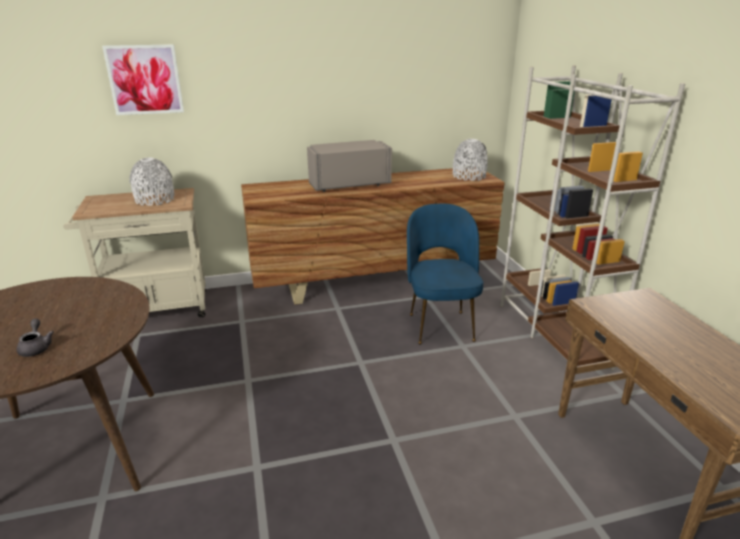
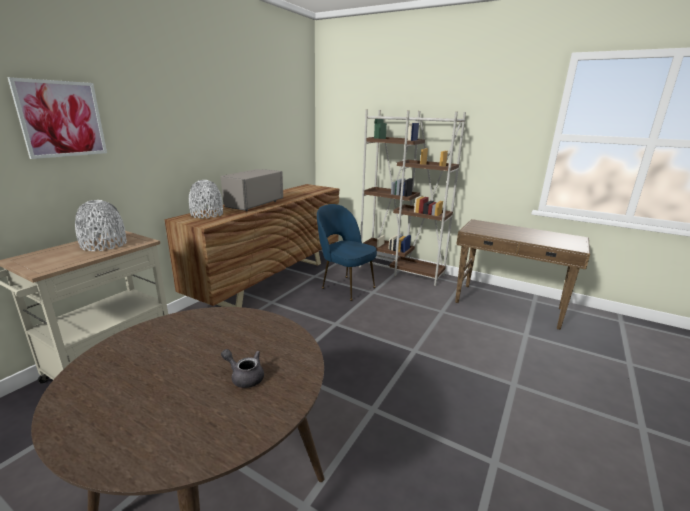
camera: 45 degrees left, 5 degrees down
grey vase [453,139,488,181] -> grey vase moved to [189,180,223,219]

